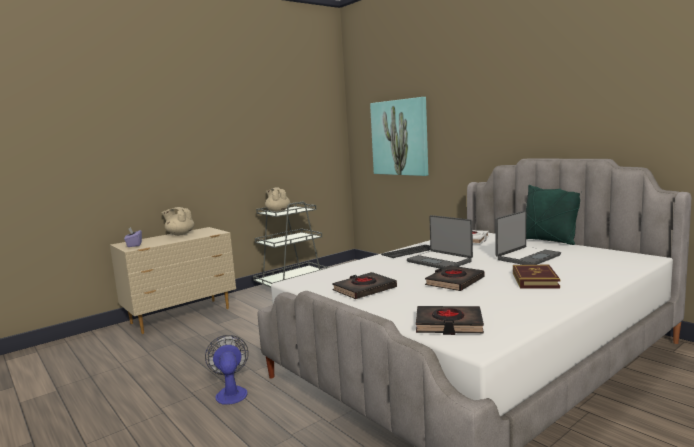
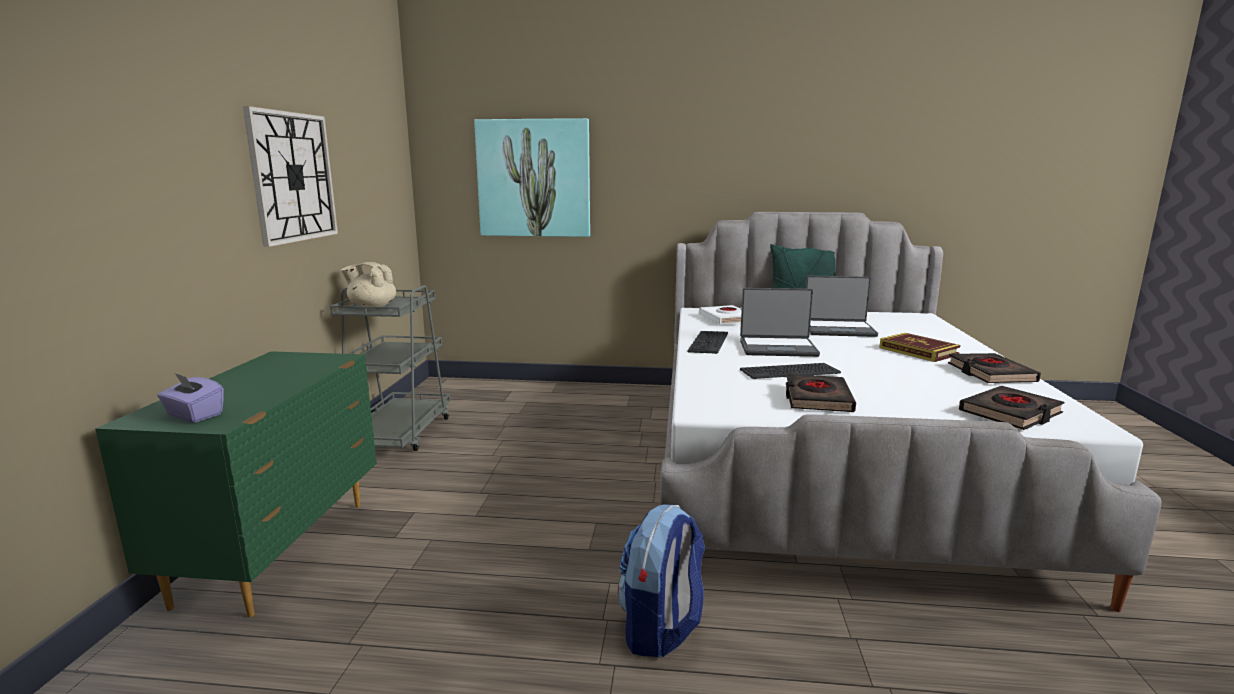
camera: 45 degrees left, 5 degrees up
beige dresser [110,227,236,334] -> green dresser [95,351,377,617]
beige teapot [162,207,194,236] -> none
fan [205,335,249,405] -> backpack [618,504,705,657]
black book [425,265,484,291] -> black book moved to [948,353,1041,383]
laptop [495,210,561,265] -> laptop turned 90 degrees clockwise [806,276,878,337]
none -> wall clock [243,106,338,247]
none -> keyboard [740,363,841,379]

